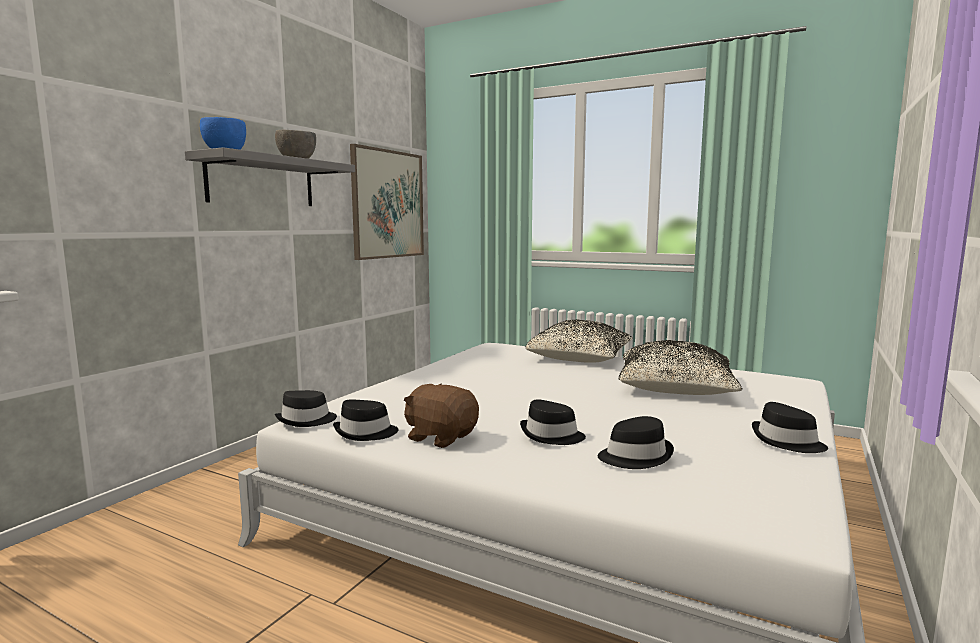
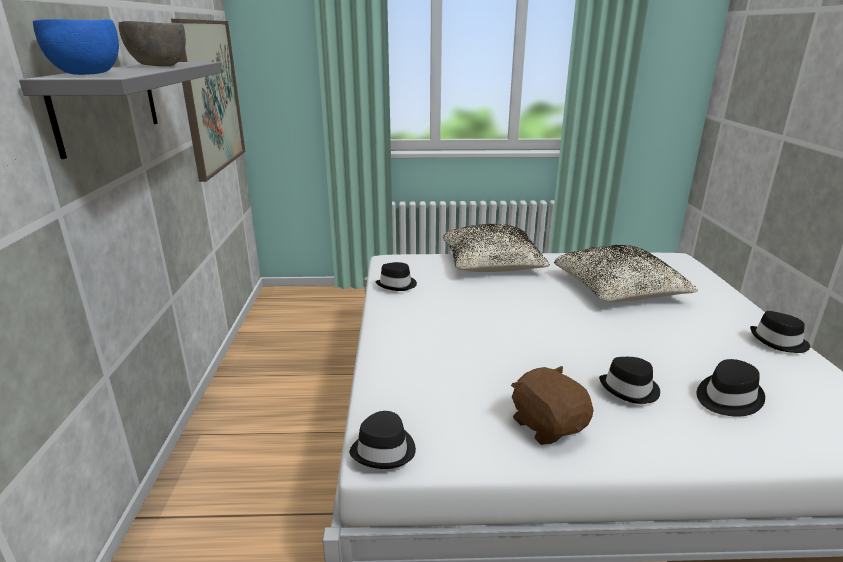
camera: 30 degrees left, 15 degrees up
black hat [333,400,399,441] -> black hat moved to [375,262,417,291]
brown plush toy [404,384,479,448] -> brown plush toy turned 60 degrees clockwise [511,366,594,445]

